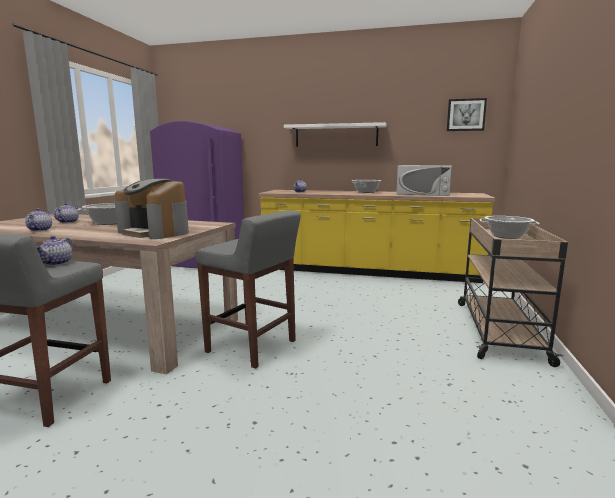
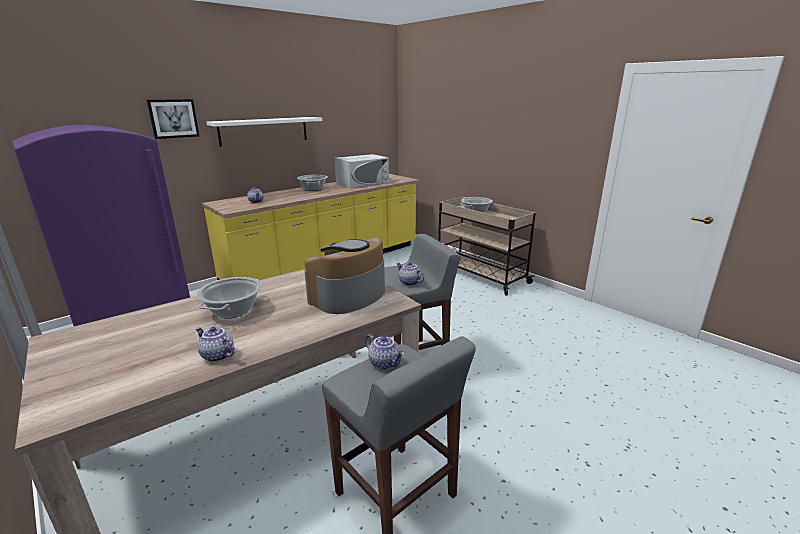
camera: 55 degrees left, 10 degrees up
teapot [54,203,79,223] -> teapot moved to [396,262,425,286]
coffee machine [115,179,189,239] -> coffee machine turned 150 degrees clockwise [304,237,385,314]
picture [447,98,487,131] -> picture moved to [147,99,199,139]

